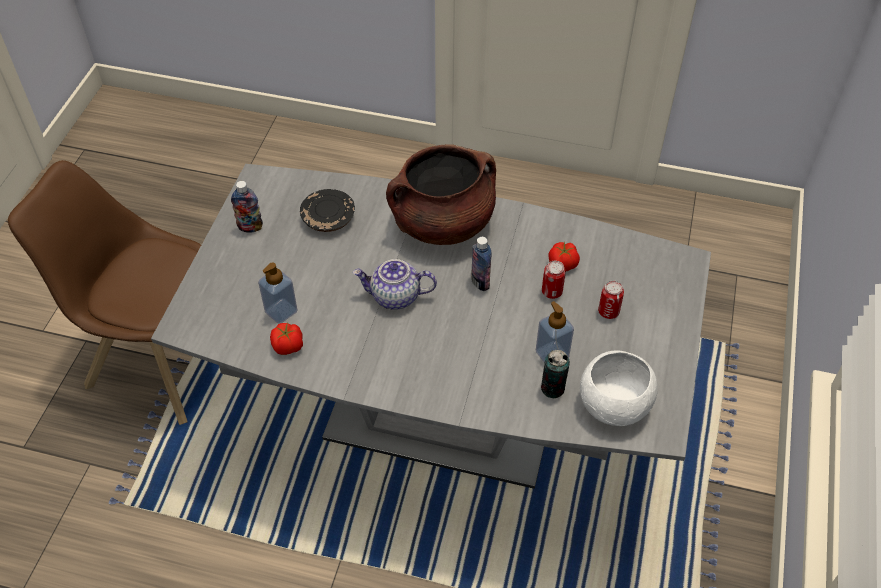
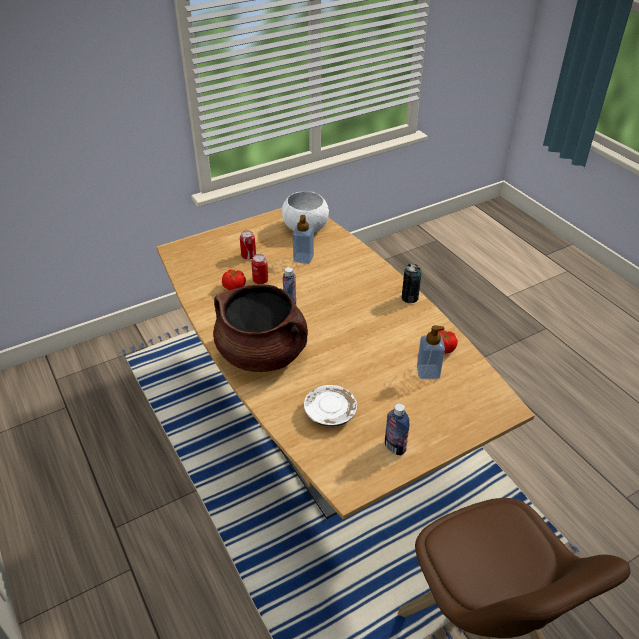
camera: 135 degrees left, 10 degrees down
grey dining table [151,164,711,489] -> brown dining table [156,208,535,519]
black plate [300,189,355,232] -> white plate [304,385,357,427]
teapot [353,259,437,310] -> none
can [541,350,570,398] -> can moved to [402,264,422,303]

